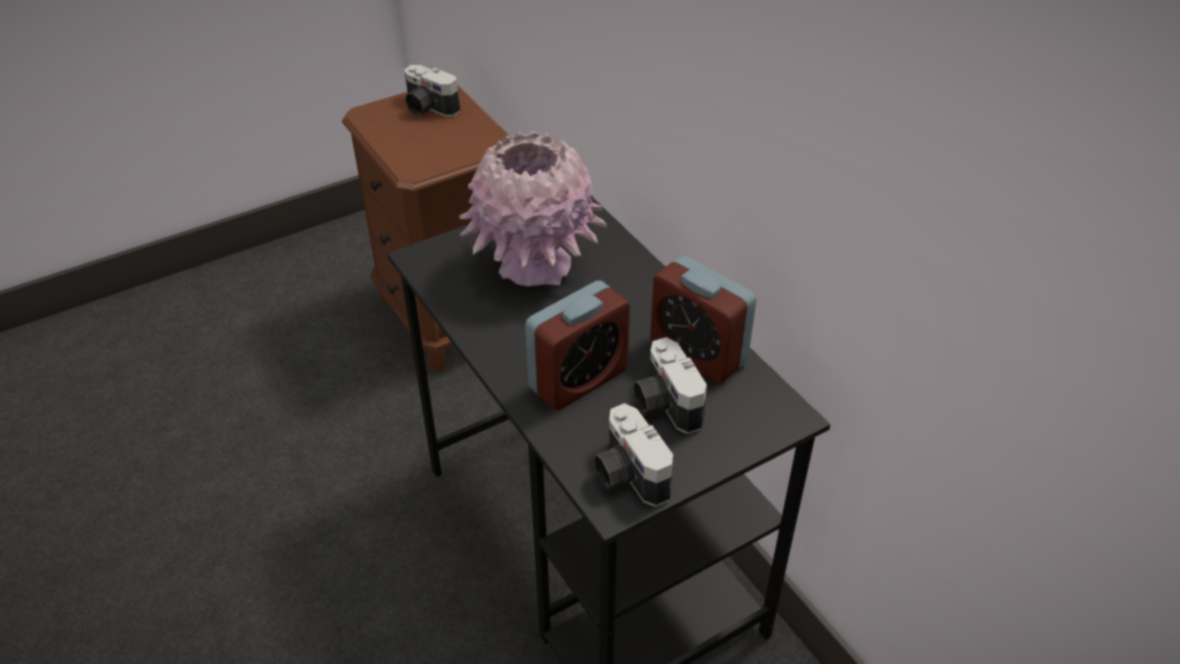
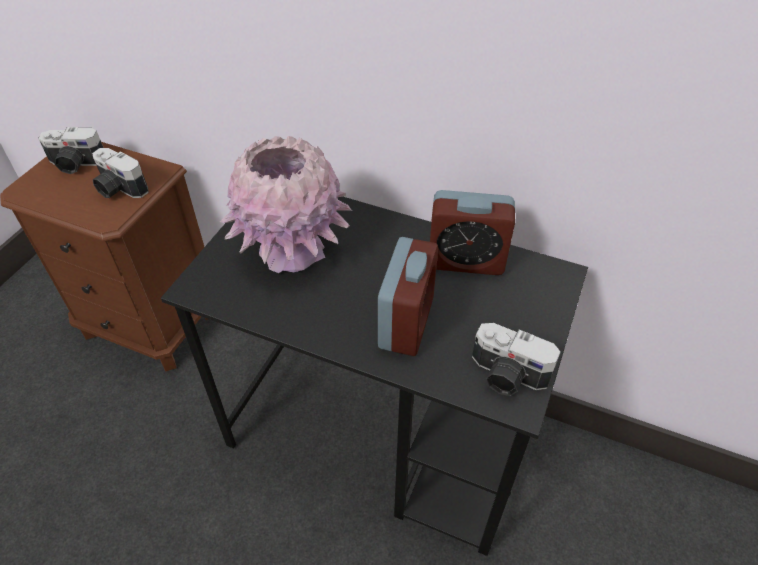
camera: 35 degrees left, 5 degrees up
camera [633,337,707,434] -> camera moved to [92,148,149,198]

